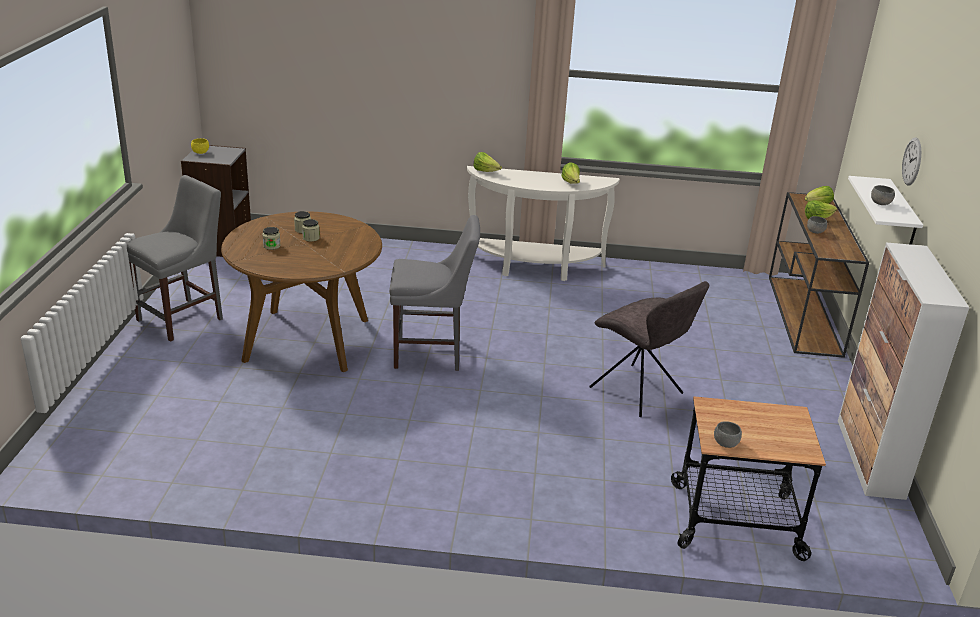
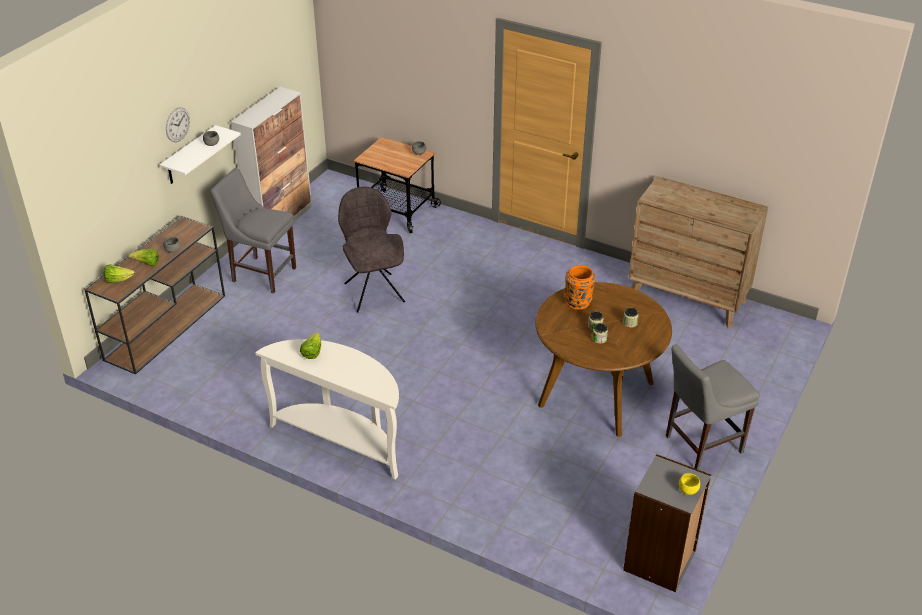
camera: 155 degrees left, 10 degrees up
grey chair [389,215,480,371] -> grey chair moved to [210,168,296,293]
lettuce [474,152,502,172] -> none
none -> orange vase [565,265,596,310]
none -> brown dresser [628,176,768,329]

